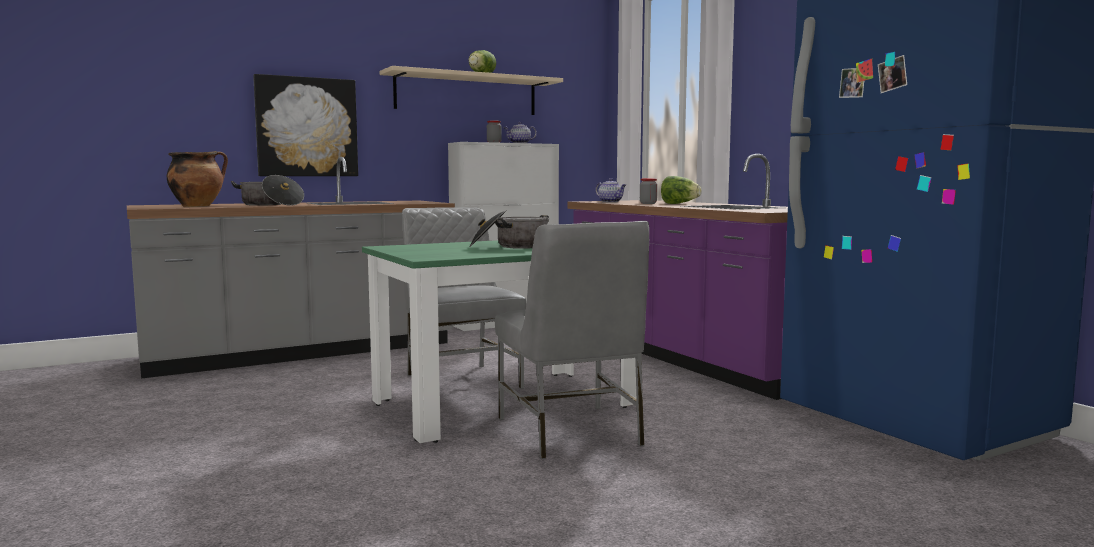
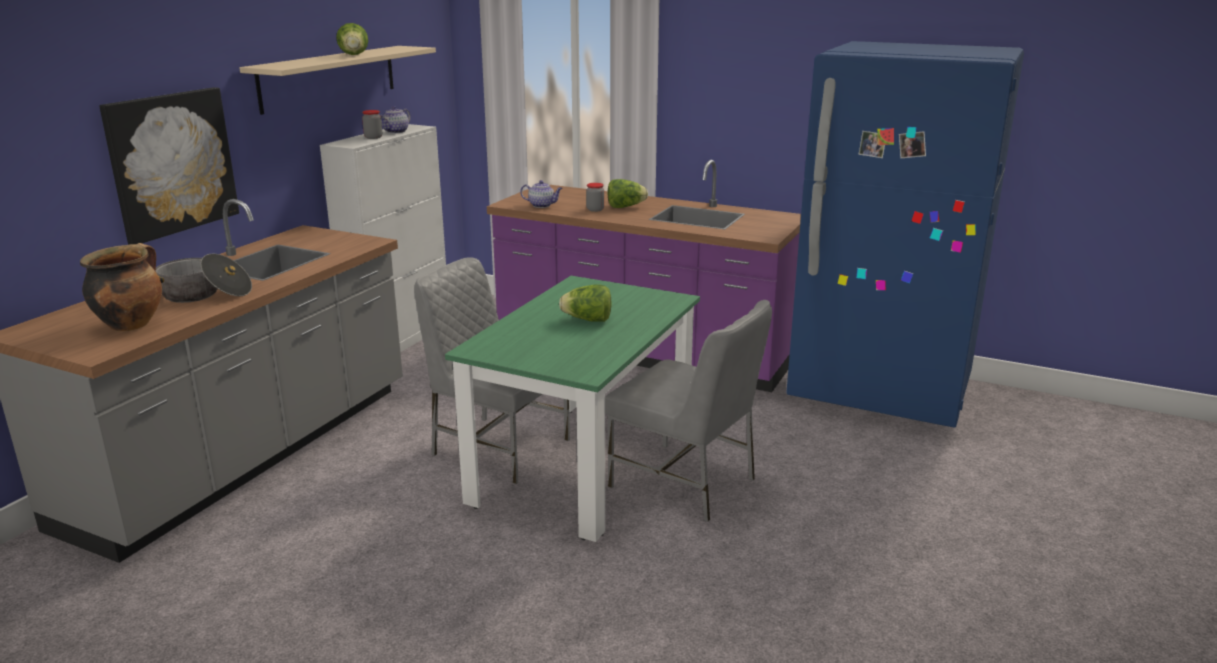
camera: 35 degrees left, 15 degrees up
cooking pot [469,210,549,249] -> lettuce [559,284,612,322]

